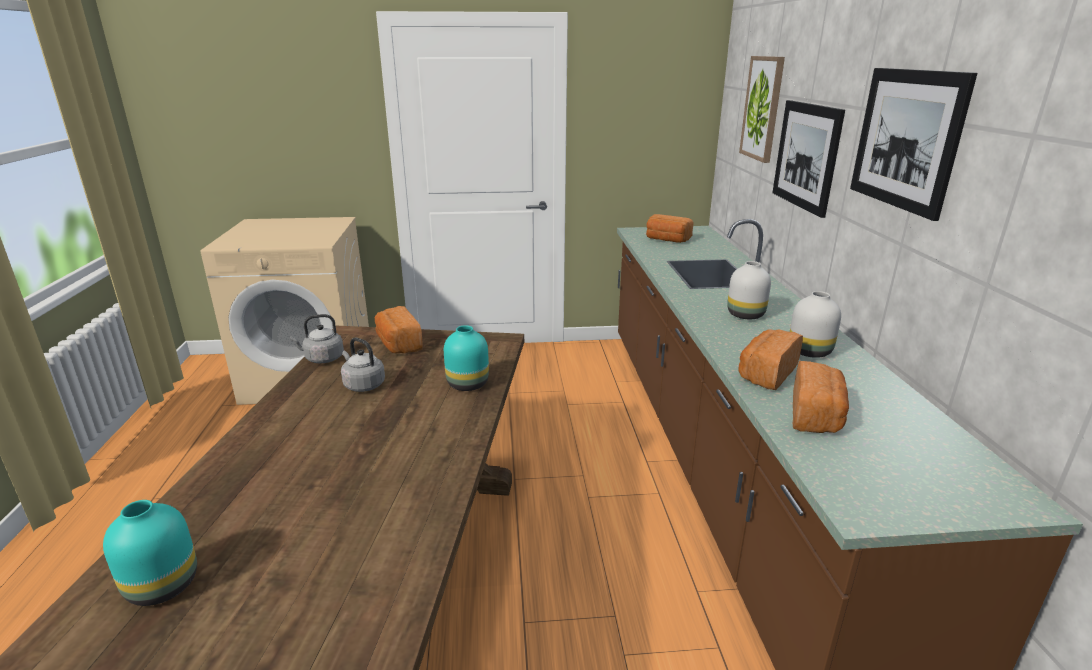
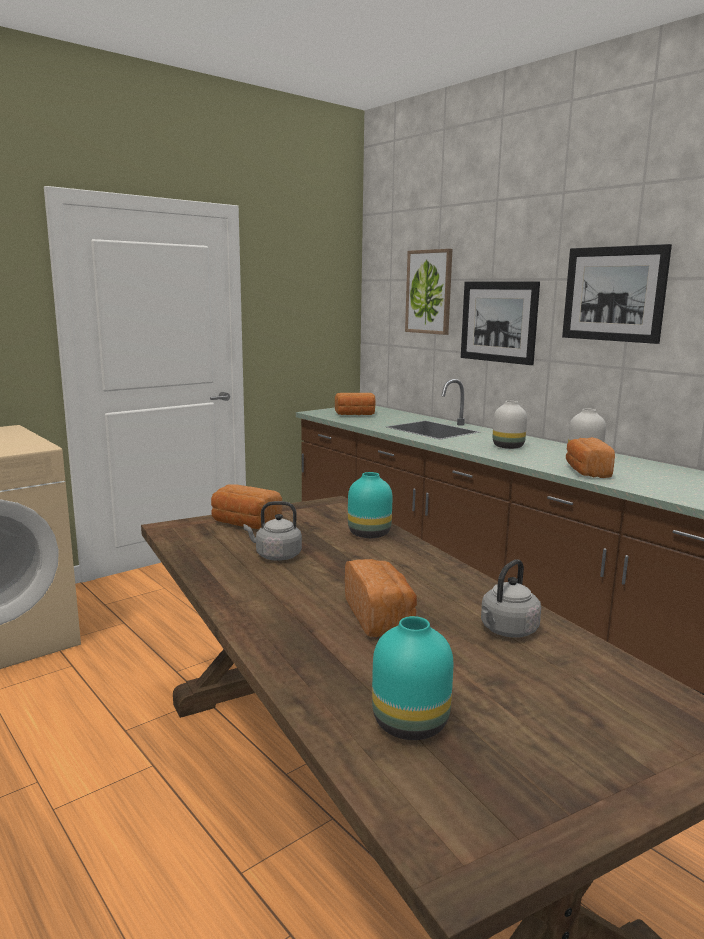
camera: 35 degrees left, 10 degrees down
grey kettle [290,314,344,363] -> grey kettle moved to [481,559,541,638]
bread [793,361,849,433] -> bread moved to [345,559,417,637]

